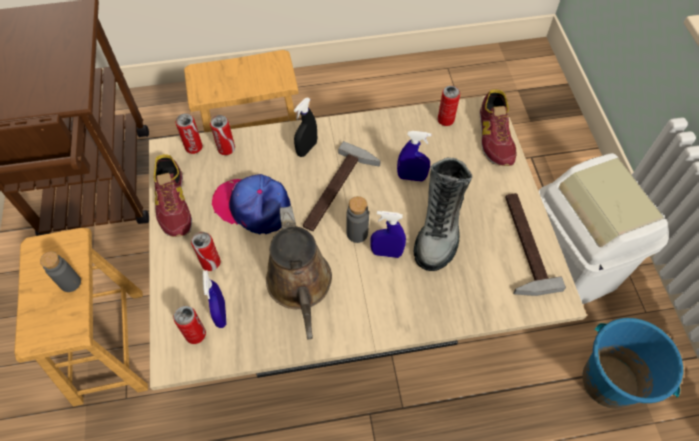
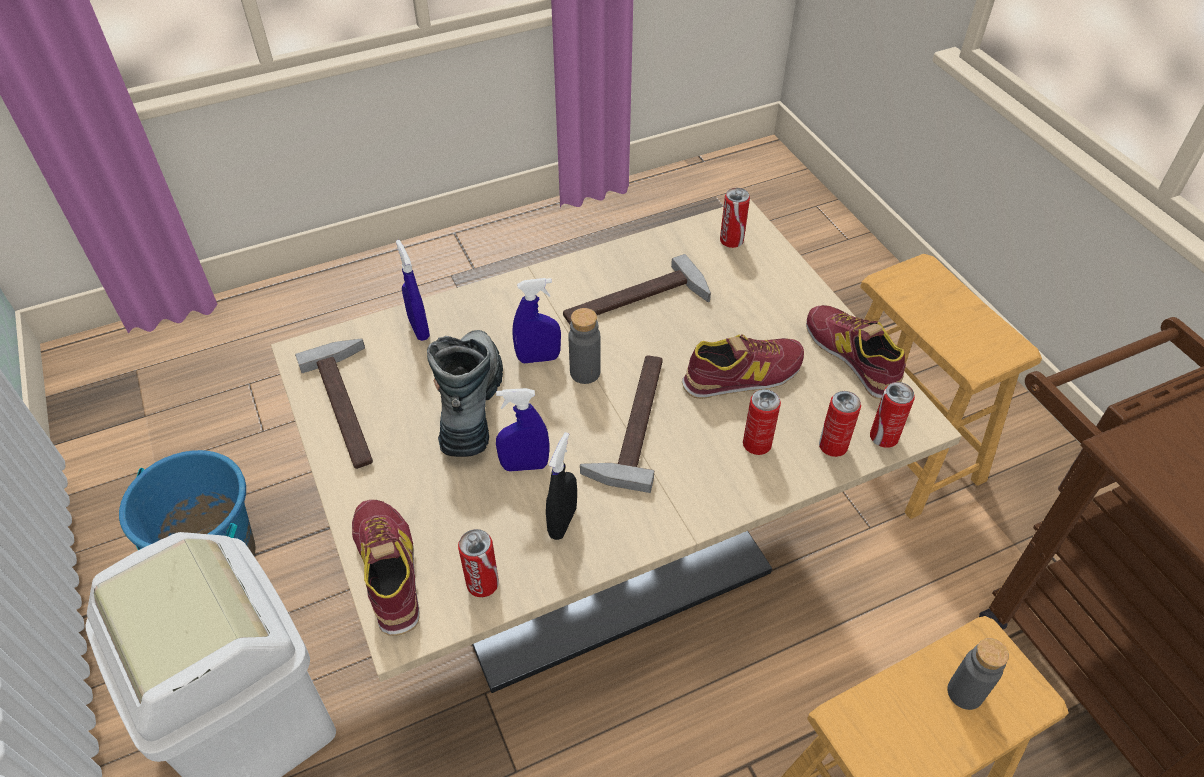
camera: 165 degrees right, 10 degrees down
grey bottle [40,251,81,292] -> grey bottle moved to [947,638,1009,710]
can [191,232,221,271] -> can moved to [743,389,781,455]
blue spray bottle [203,270,227,328] -> blue spray bottle moved to [396,240,430,341]
cap [212,174,291,235] -> shoe [682,334,804,399]
brown watering can [266,206,332,339] -> hammer [563,254,711,324]
black spray bottle [294,97,317,157] -> black spray bottle moved to [546,432,577,540]

